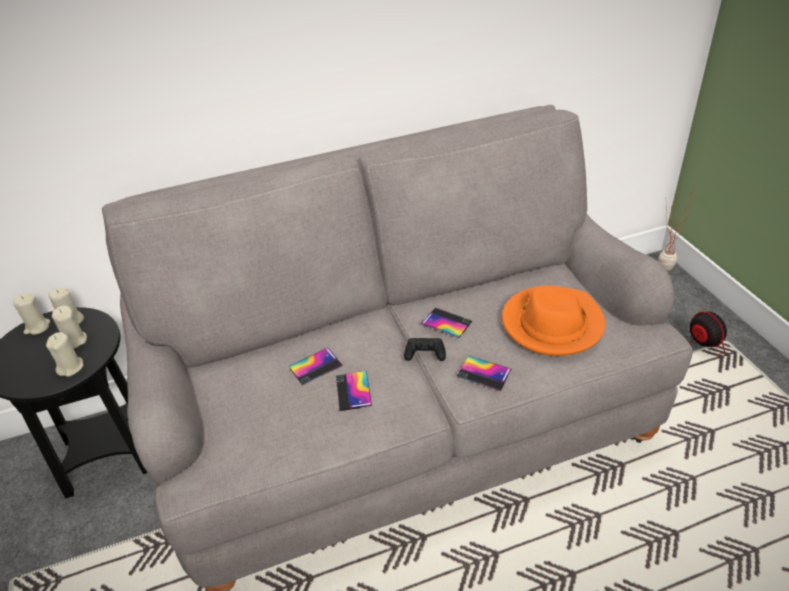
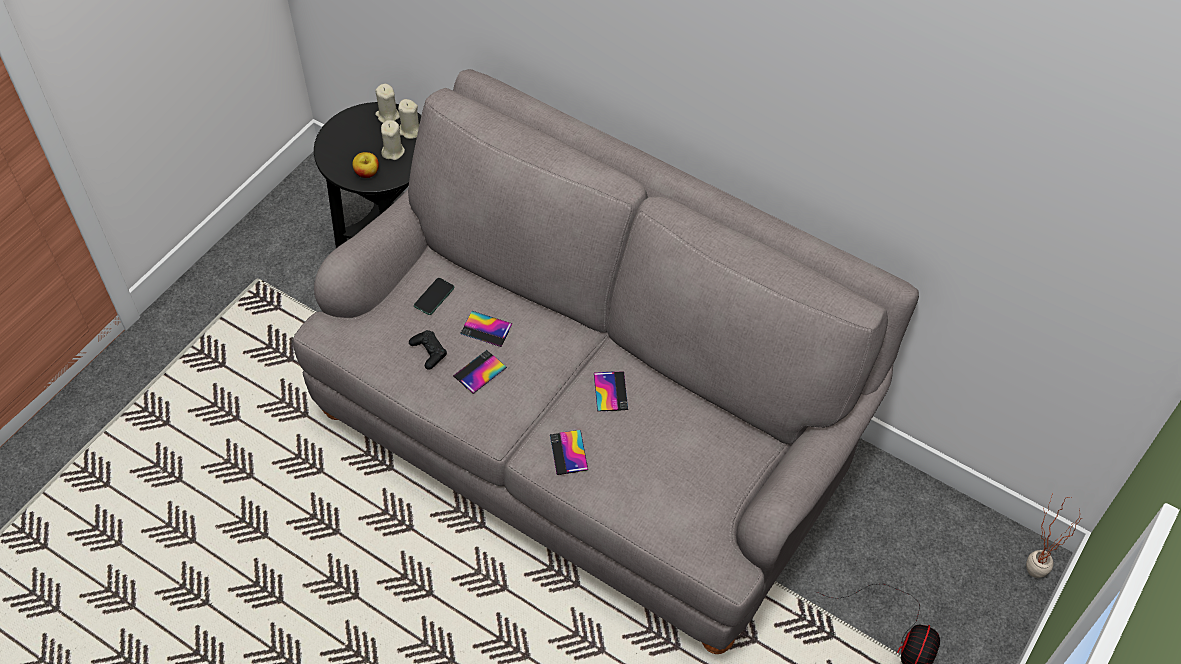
camera: 50 degrees right, 15 degrees up
beige candle [46,332,83,377] -> apple [353,152,379,178]
black game controller [404,338,446,361] -> black game controller moved to [409,330,447,370]
orange hat [502,286,605,356] -> none
none -> phone [414,278,455,315]

